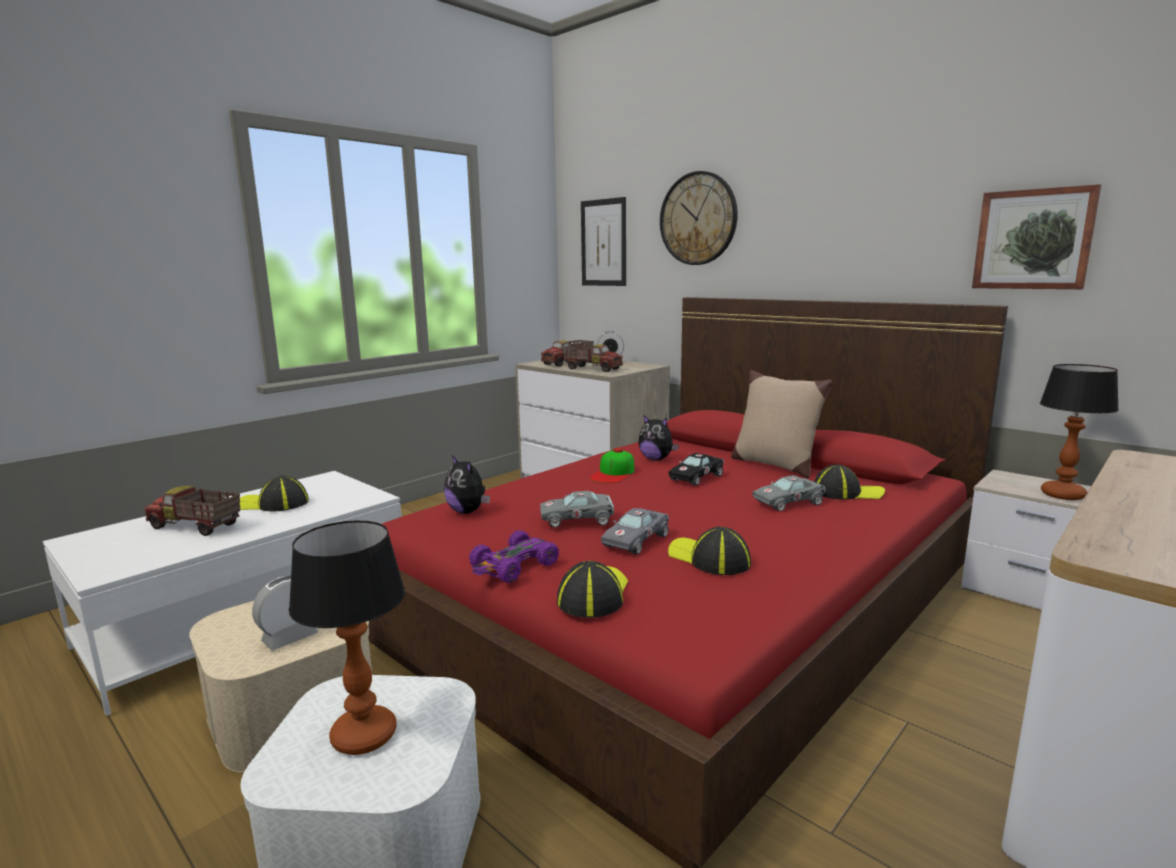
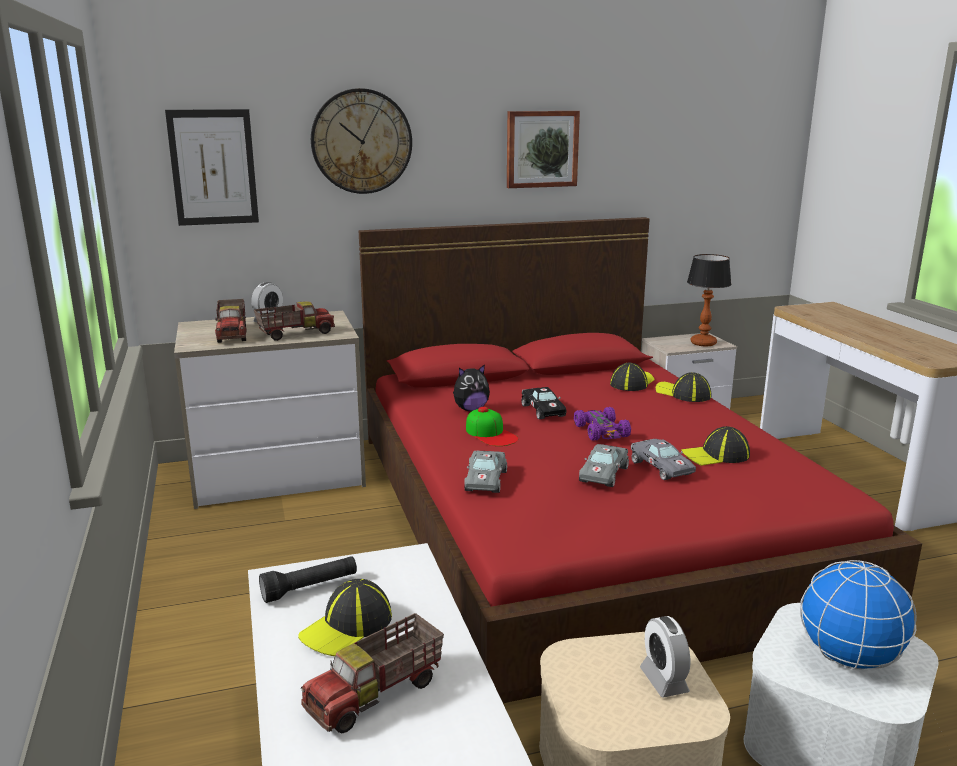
camera: 60 degrees left, 5 degrees up
table lamp [289,521,405,755] -> globe [800,560,916,670]
plush toy [444,455,490,514] -> none
purple toy car [469,530,559,583] -> purple toy car moved to [574,407,631,441]
cap [557,561,628,618] -> cap moved to [655,372,711,402]
beige pillow [731,370,832,479] -> none
grey toy car [752,475,826,511] -> grey toy car moved to [464,451,507,493]
picture [972,184,1101,289] -> picture moved to [507,111,580,188]
none -> black flashlight [259,556,357,603]

